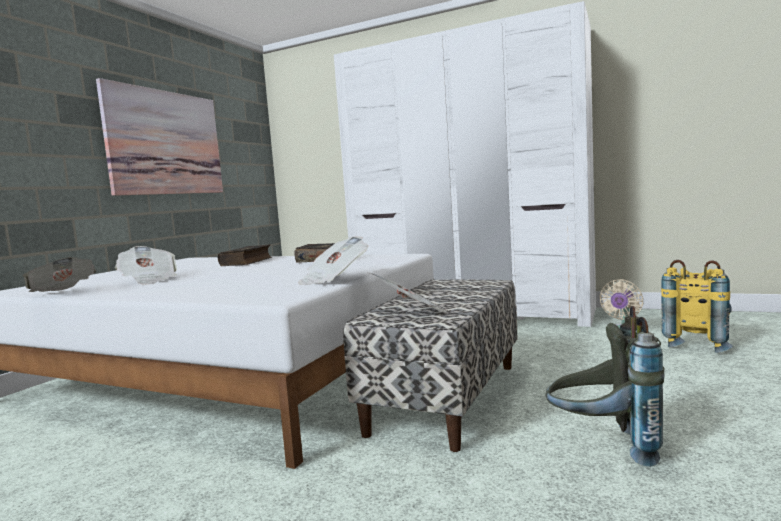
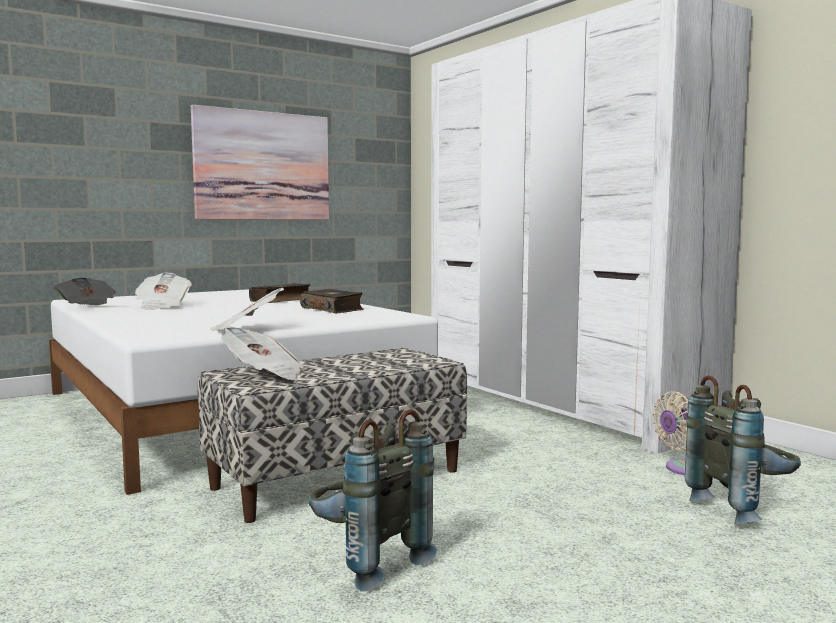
camera: 30 degrees right, 0 degrees up
yellow backpack [661,260,733,353] -> grey backpack [685,375,801,524]

